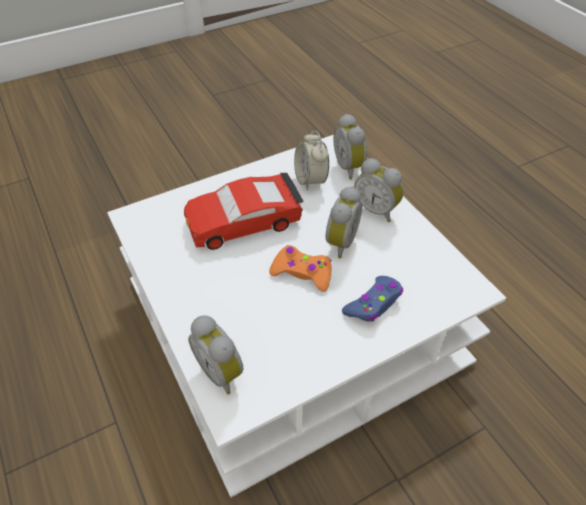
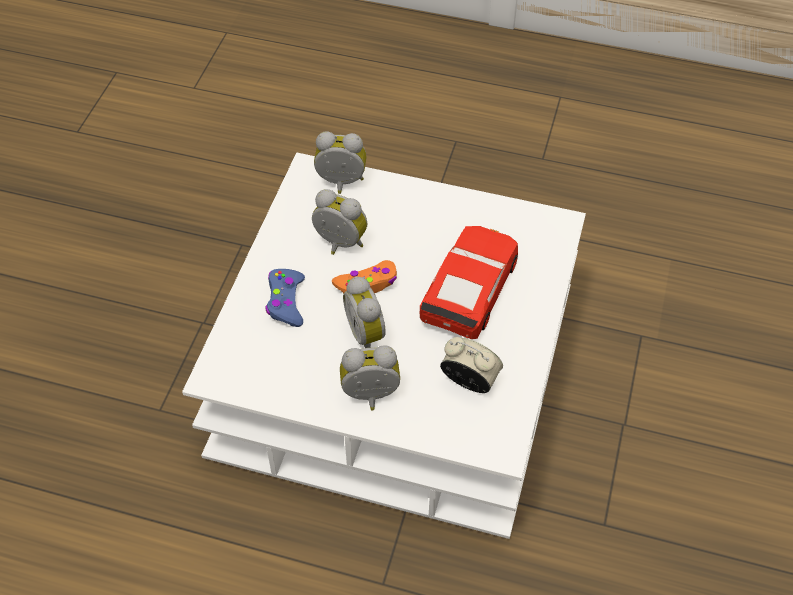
camera: 135 degrees right, 5 degrees up
alarm clock [334,114,367,180] -> alarm clock moved to [312,189,368,255]

